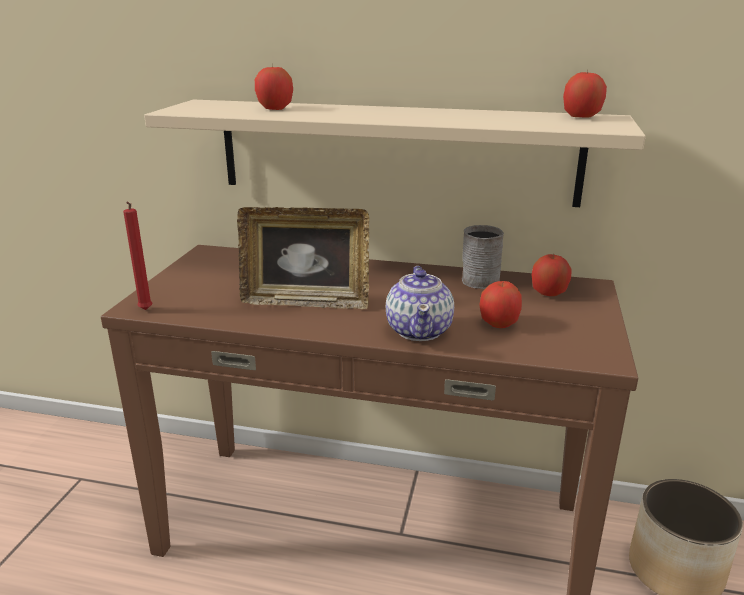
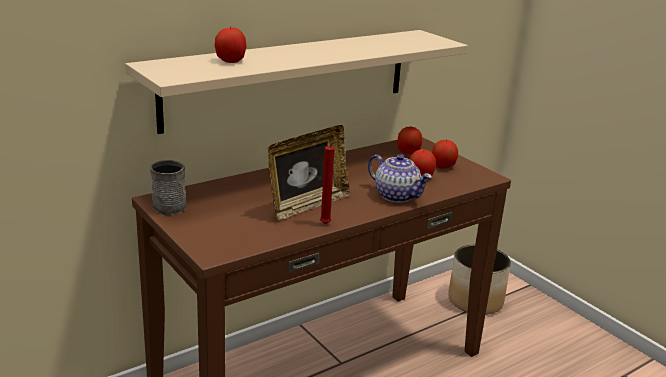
camera: 50 degrees left, 0 degrees up
red candle [123,202,153,310] -> red candle moved to [320,140,339,224]
grey mug [462,225,504,289] -> grey mug moved to [150,160,186,215]
apple [563,69,607,118] -> apple moved to [432,139,458,169]

